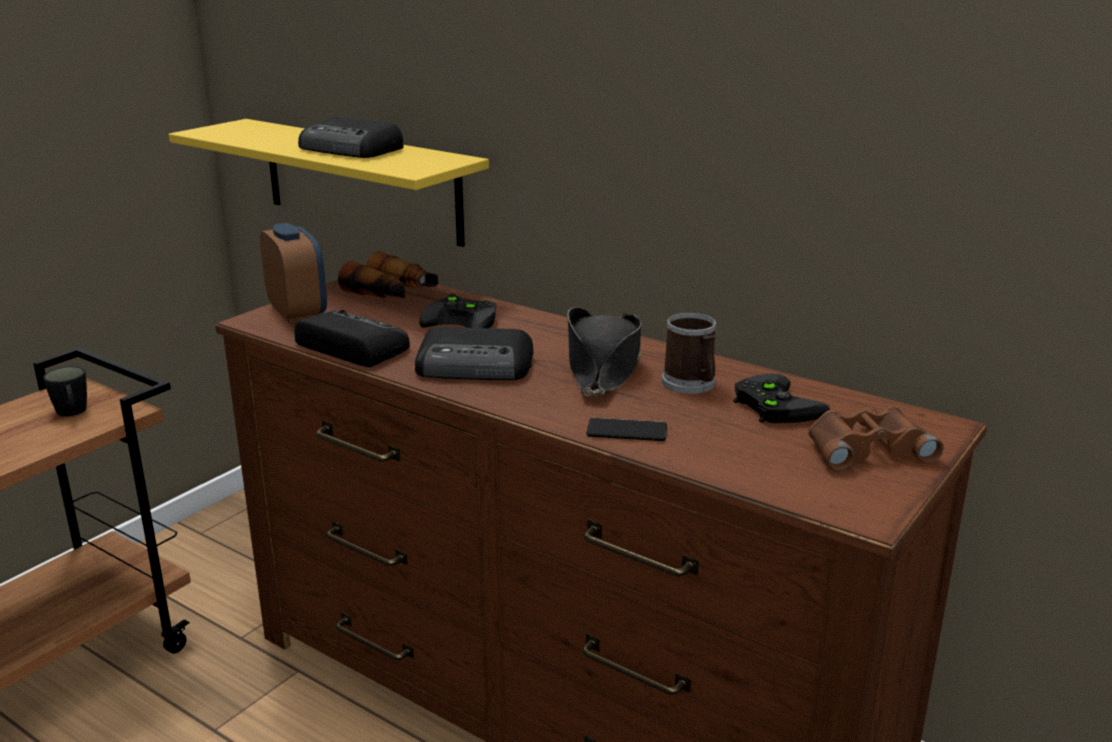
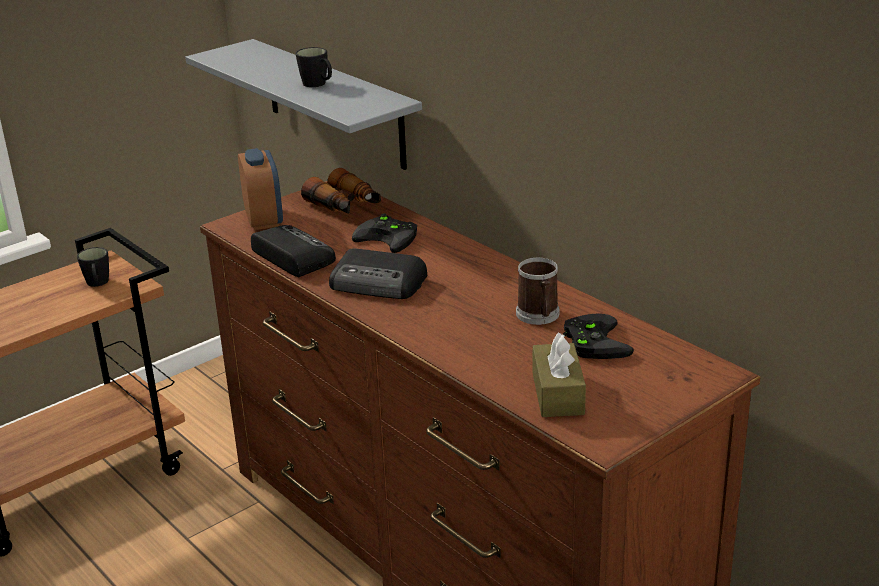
camera: 15 degrees right, 5 degrees up
yellow shelf [169,119,489,247] -> grey shelf [185,39,422,170]
radio [298,116,404,158] -> black mug [296,47,332,87]
black hat [568,307,642,396] -> none
phone [586,418,667,441] -> none
brown binoculars [808,406,944,471] -> none
none -> brown tissue box [533,333,586,417]

